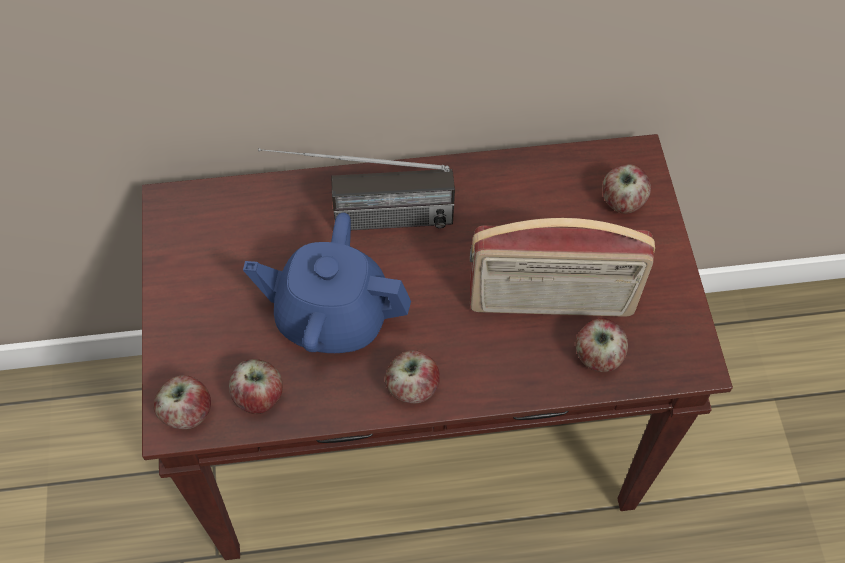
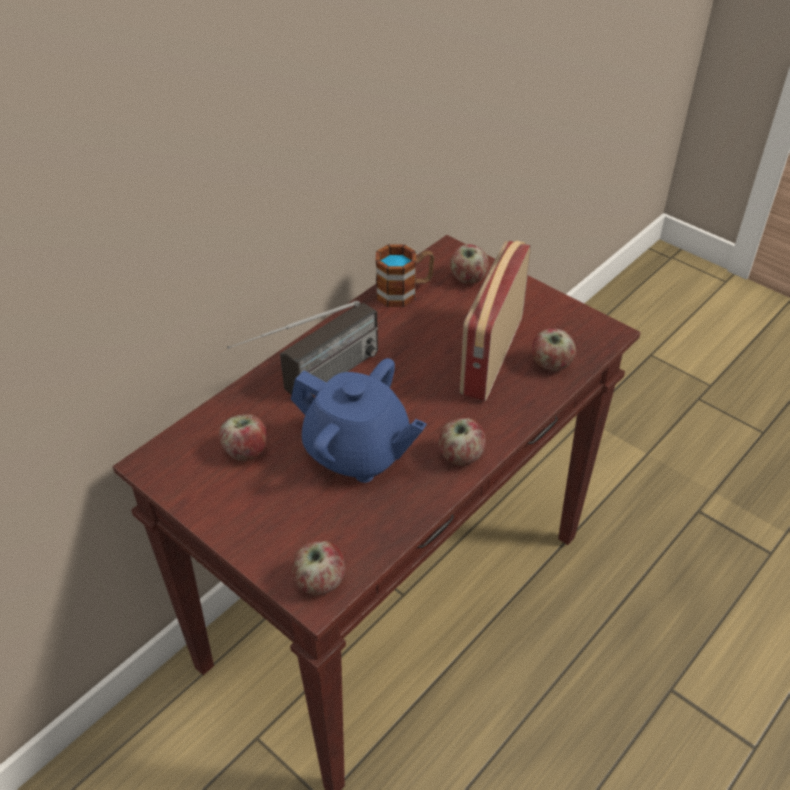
camera: 40 degrees left, 15 degrees down
apple [229,359,283,414] -> apple moved to [219,414,267,461]
blue teapot [243,213,411,353] -> blue teapot turned 120 degrees counterclockwise [291,358,427,483]
radio [470,218,655,317] -> radio turned 150 degrees clockwise [460,241,531,401]
none -> mug [376,244,434,307]

